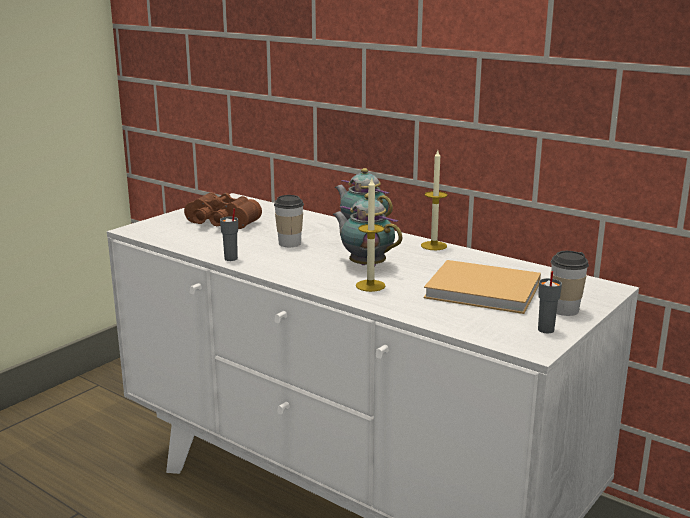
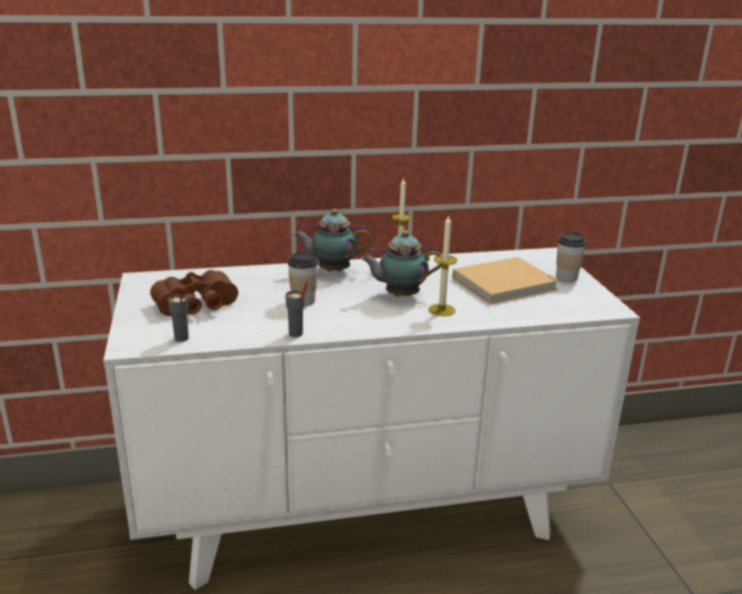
camera: 50 degrees left, 5 degrees up
grey cup [538,271,562,333] -> grey cup moved to [168,289,189,342]

